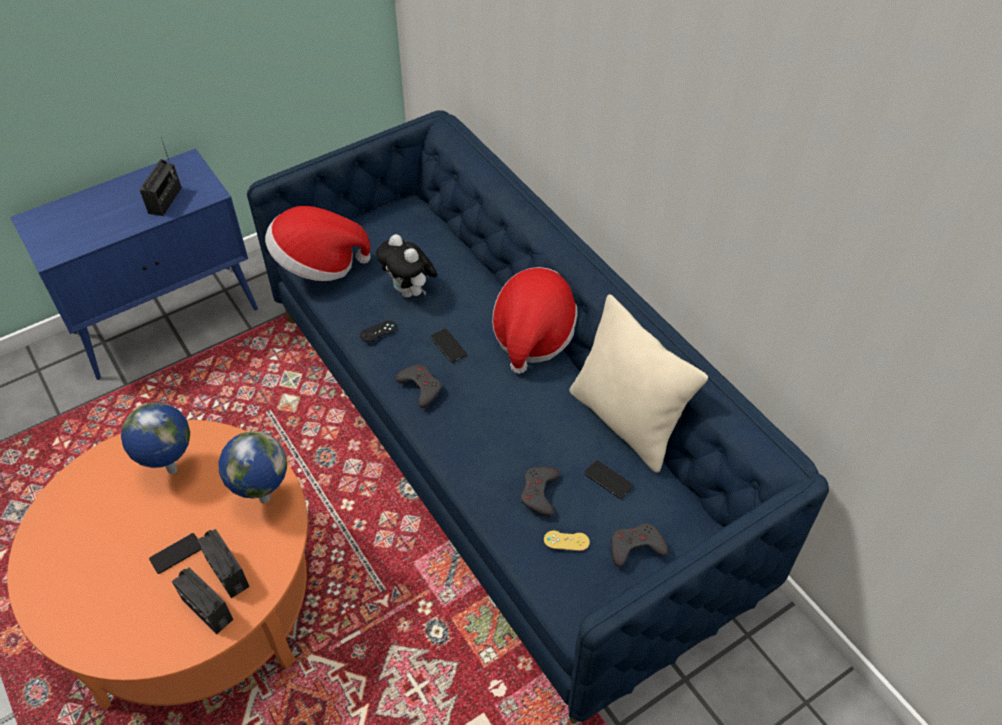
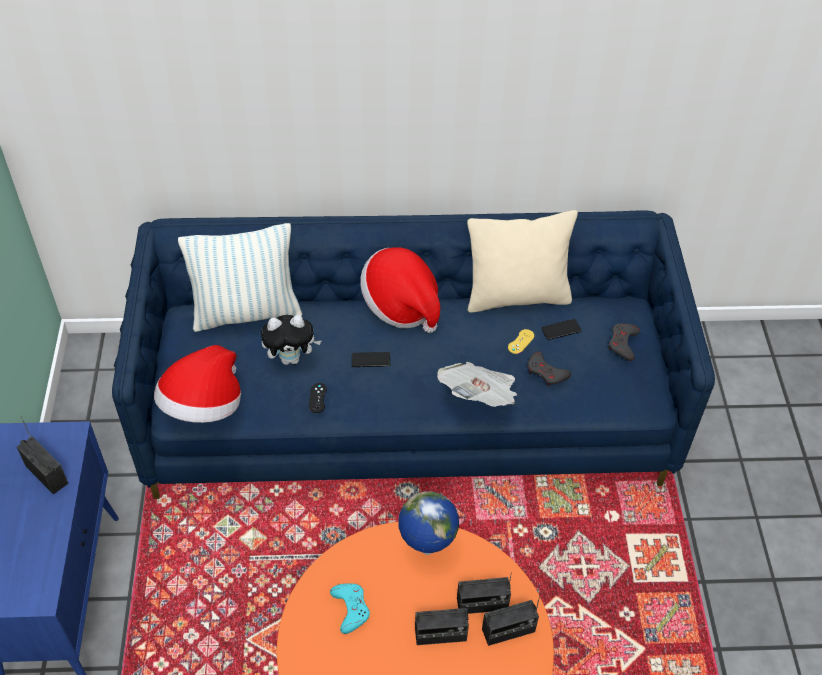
camera: 60 degrees left, 0 degrees up
globe [121,402,190,474] -> turquoise game controller [330,583,370,634]
phone [149,533,201,574] -> radio [415,605,469,645]
grey game controller [395,364,442,408] -> none
yellow game controller [544,530,590,551] -> yellow game controller moved to [508,329,534,354]
none -> pillow [178,223,302,332]
none -> newspaper [437,362,517,407]

